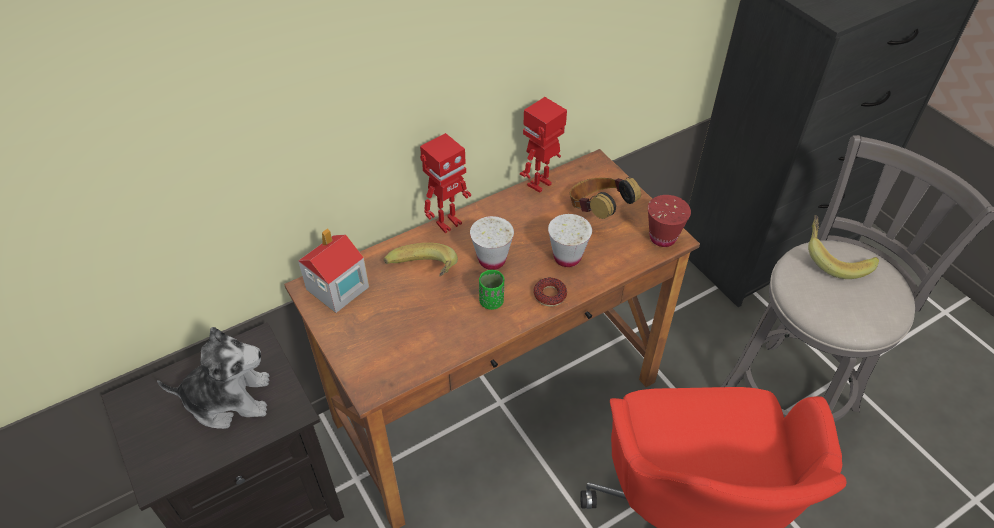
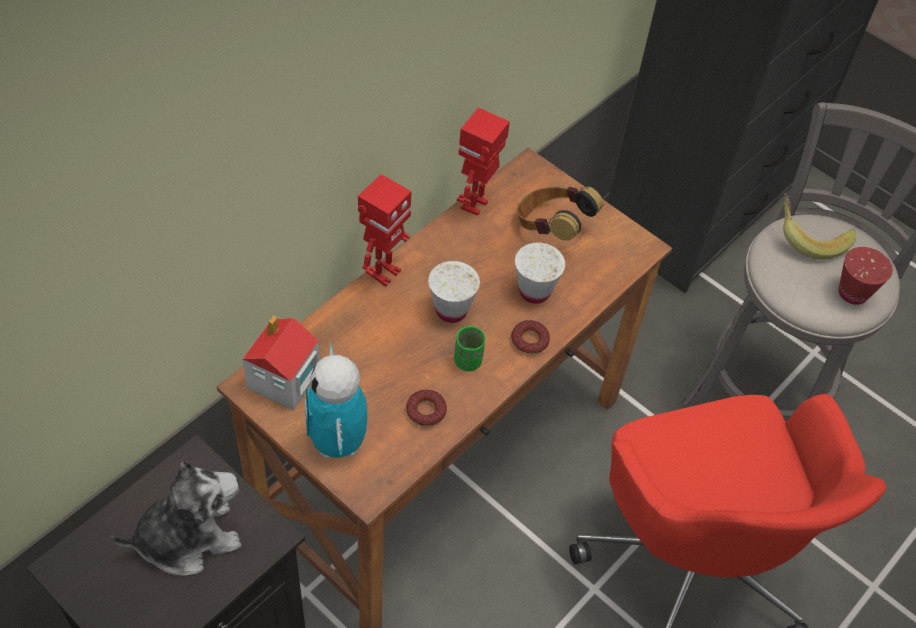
camera: 20 degrees left, 5 degrees up
banana [384,243,458,277] -> none
red cup [648,195,691,247] -> red cup moved to [839,247,892,305]
none -> toy robot [305,342,367,458]
none -> donut [406,390,447,427]

